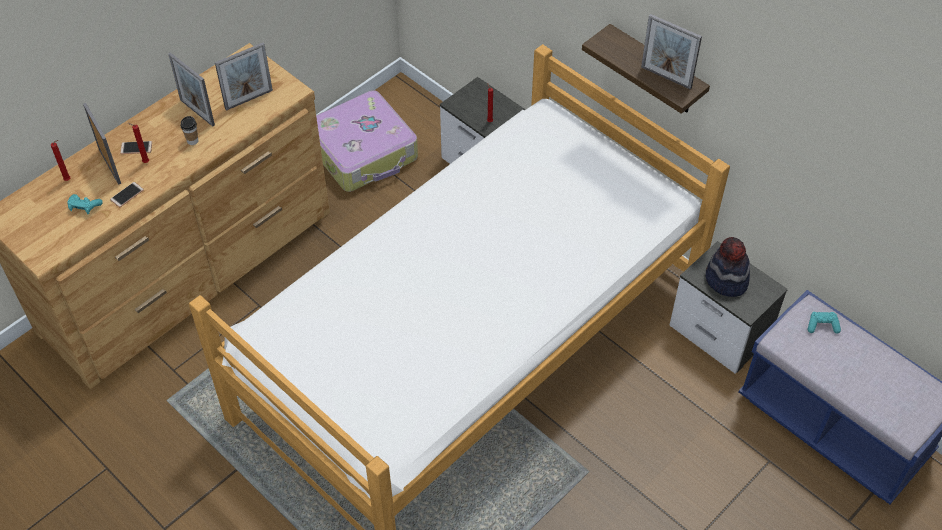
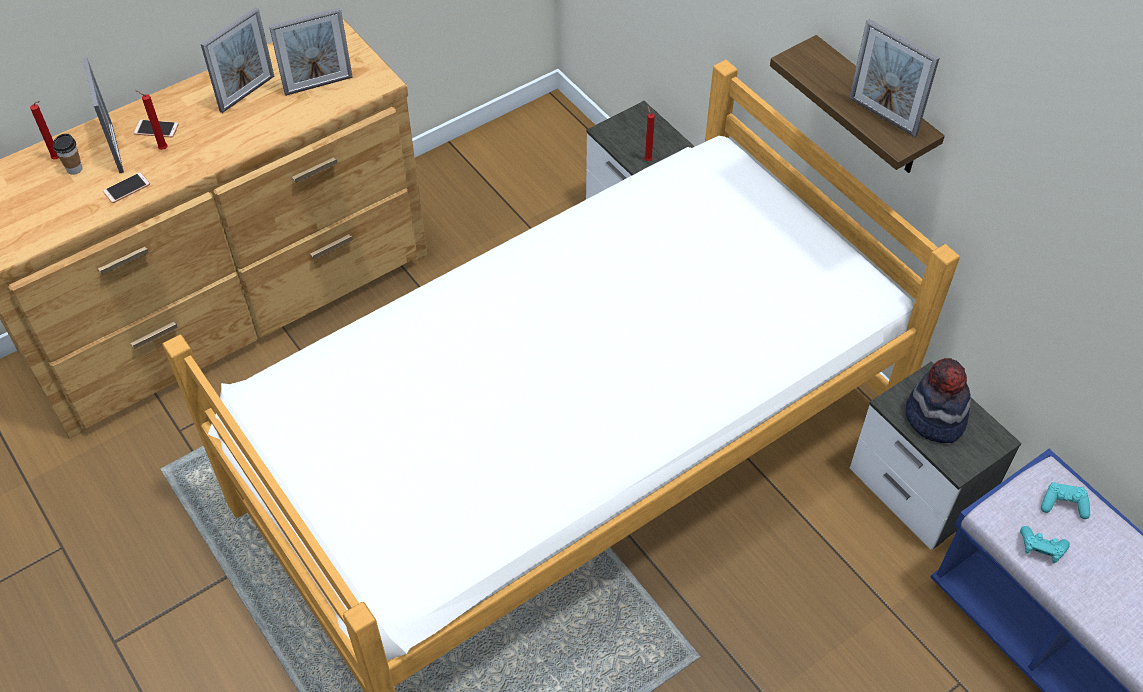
camera: 10 degrees right, 0 degrees up
turquoise game controller [67,194,103,214] -> turquoise game controller moved to [1020,526,1070,563]
picture frame [168,52,215,127] -> picture frame turned 105 degrees counterclockwise [201,7,275,113]
cup [180,116,198,145] -> cup moved to [53,134,83,175]
suitcase [316,90,418,192] -> none

